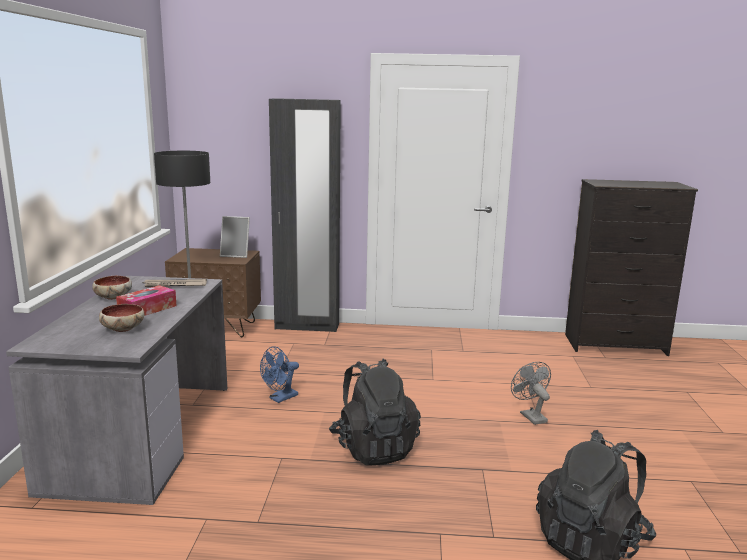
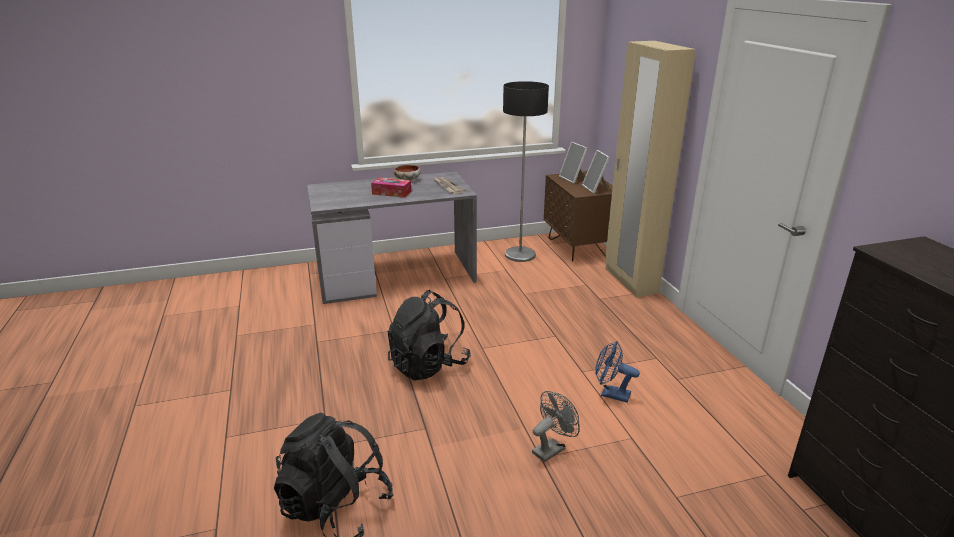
camera: 70 degrees right, 10 degrees up
bowl [99,304,144,332] -> none
blue fan [260,346,299,403] -> blue fan moved to [595,341,640,403]
black wardrobe [269,98,341,332] -> beige wardrobe [605,41,696,297]
none -> picture frame [559,142,588,183]

